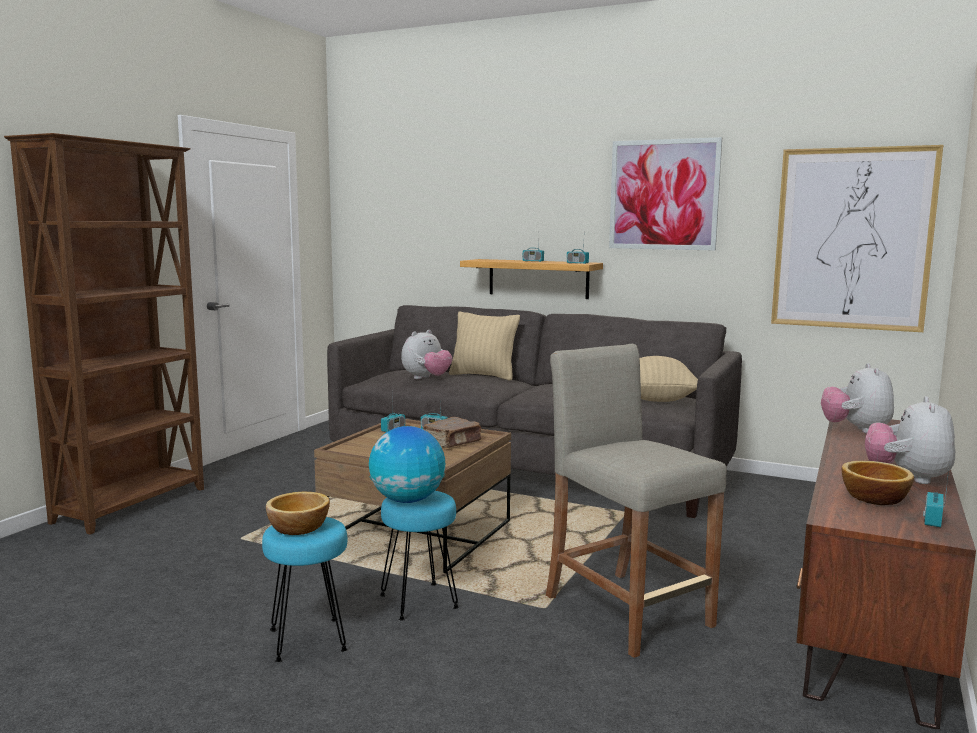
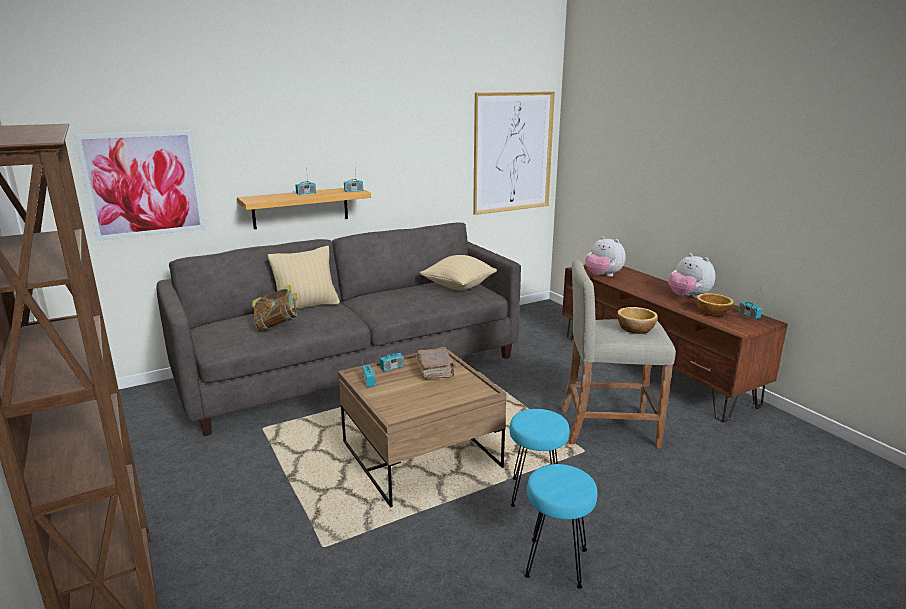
camera: 55 degrees left, 10 degrees up
bowl [266,492,330,535] -> bowl moved to [617,307,658,334]
globe [369,426,445,503] -> none
plush toy [401,330,452,379] -> book [252,285,299,332]
picture [609,137,722,251] -> picture moved to [75,130,205,241]

